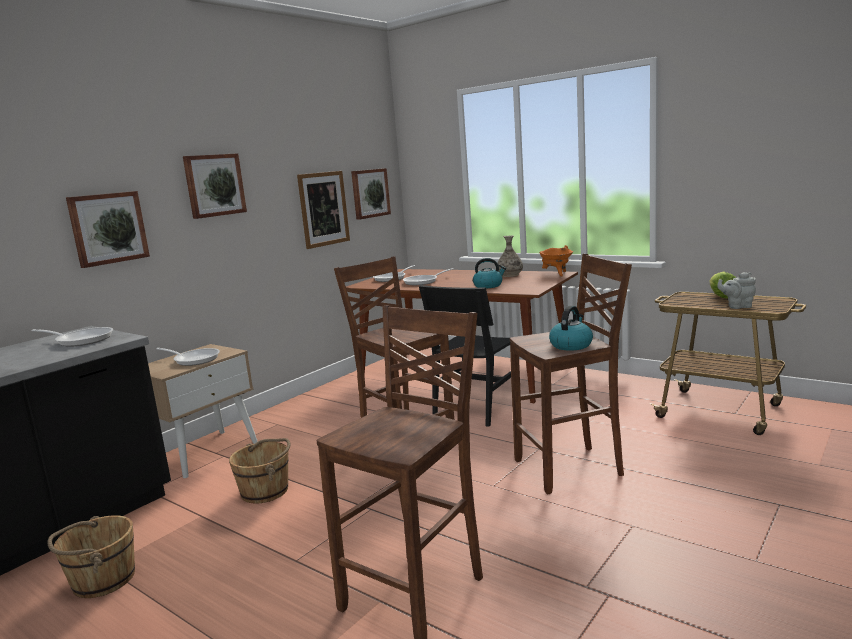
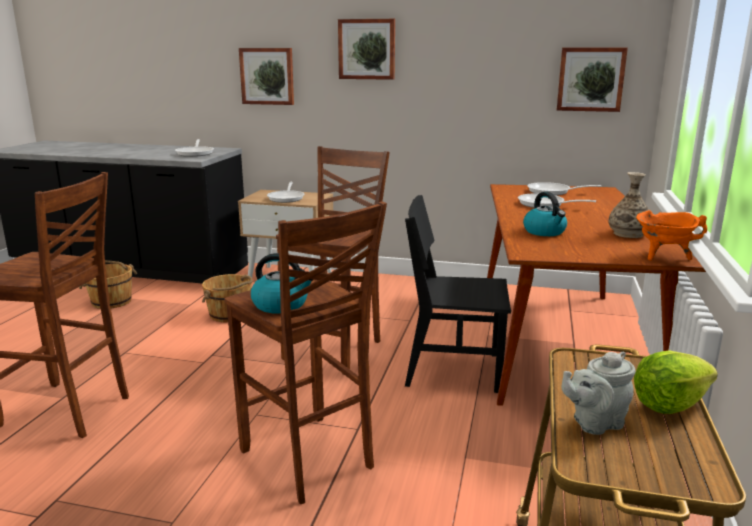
camera: 65 degrees right, 5 degrees up
picture [297,171,350,249] -> none
grey teapot [717,272,756,309] -> grey teapot turned 90 degrees counterclockwise [561,352,636,435]

